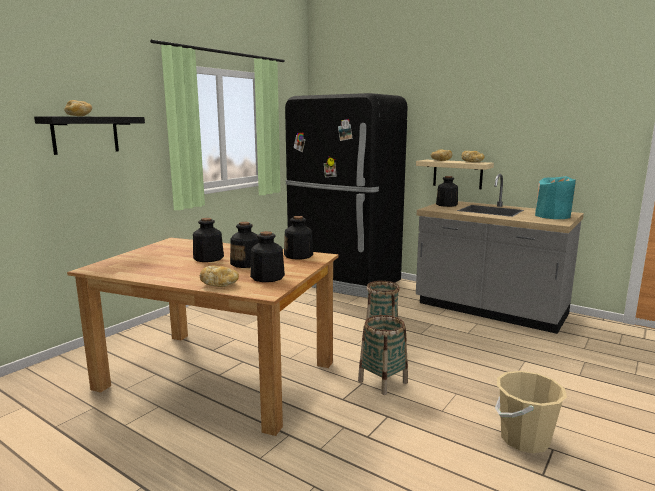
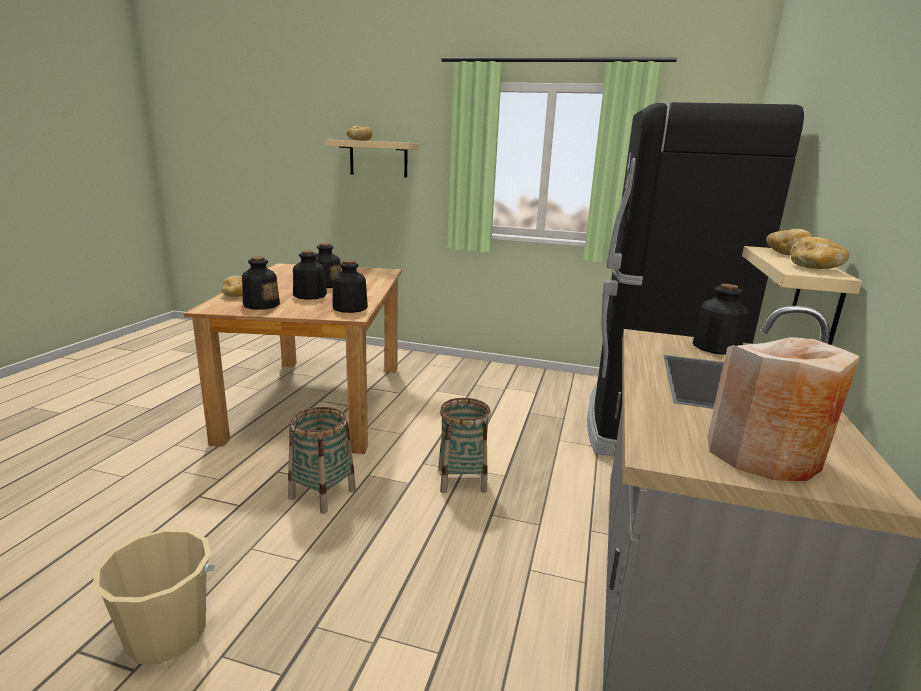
camera: 70 degrees right, 5 degrees up
black shelf [34,116,145,155] -> beige shelf [325,139,419,178]
turquoise vase [535,176,576,219] -> beige vase [708,337,860,481]

